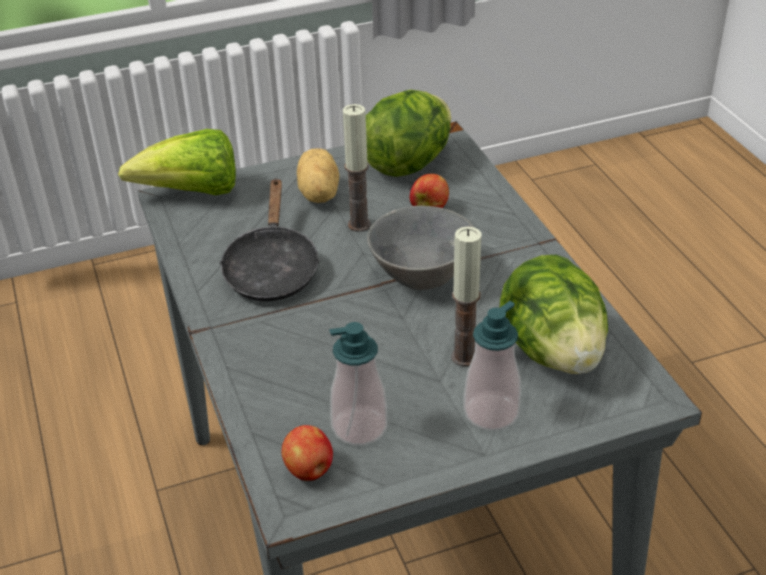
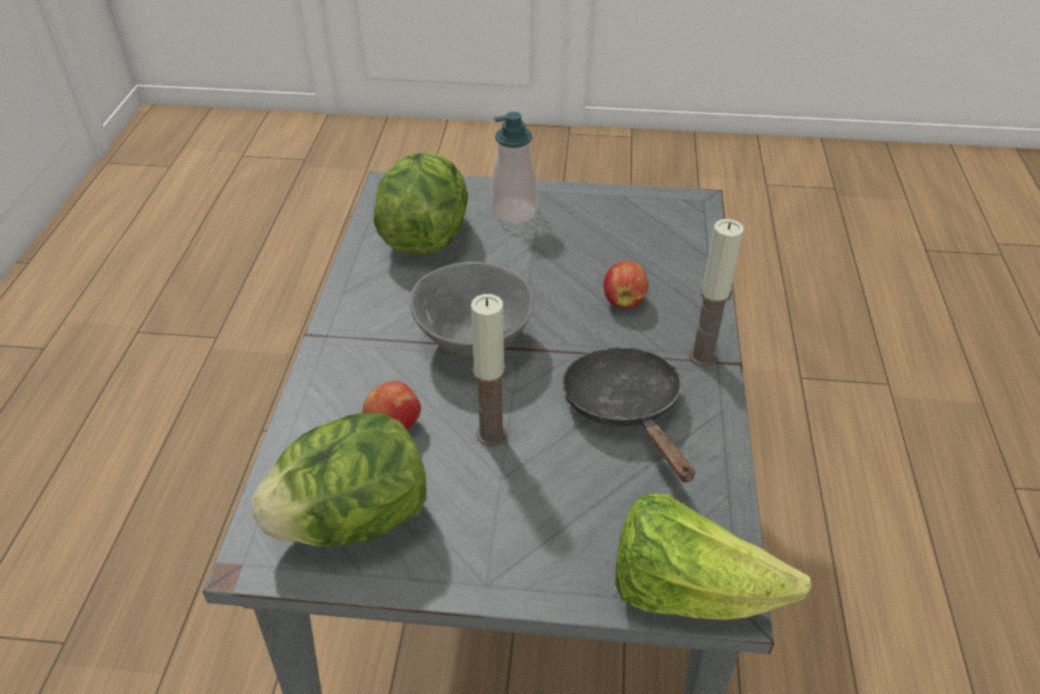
camera: 155 degrees left, 5 degrees up
black frying pan [219,178,320,302] -> black frying pan turned 45 degrees counterclockwise [562,347,695,482]
apple [281,425,333,481] -> apple moved to [603,261,648,308]
potato [297,148,339,203] -> none
soap dispenser [329,322,387,446] -> none
candle [451,226,482,366] -> candle moved to [689,219,744,367]

